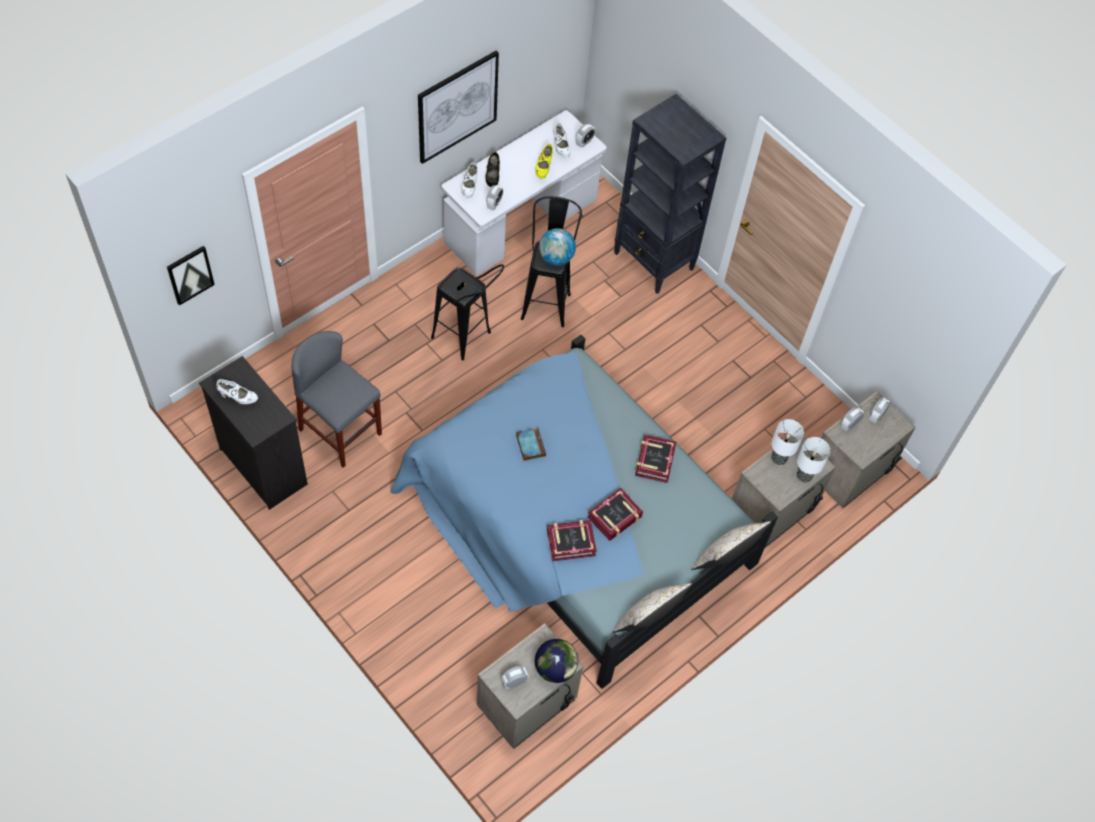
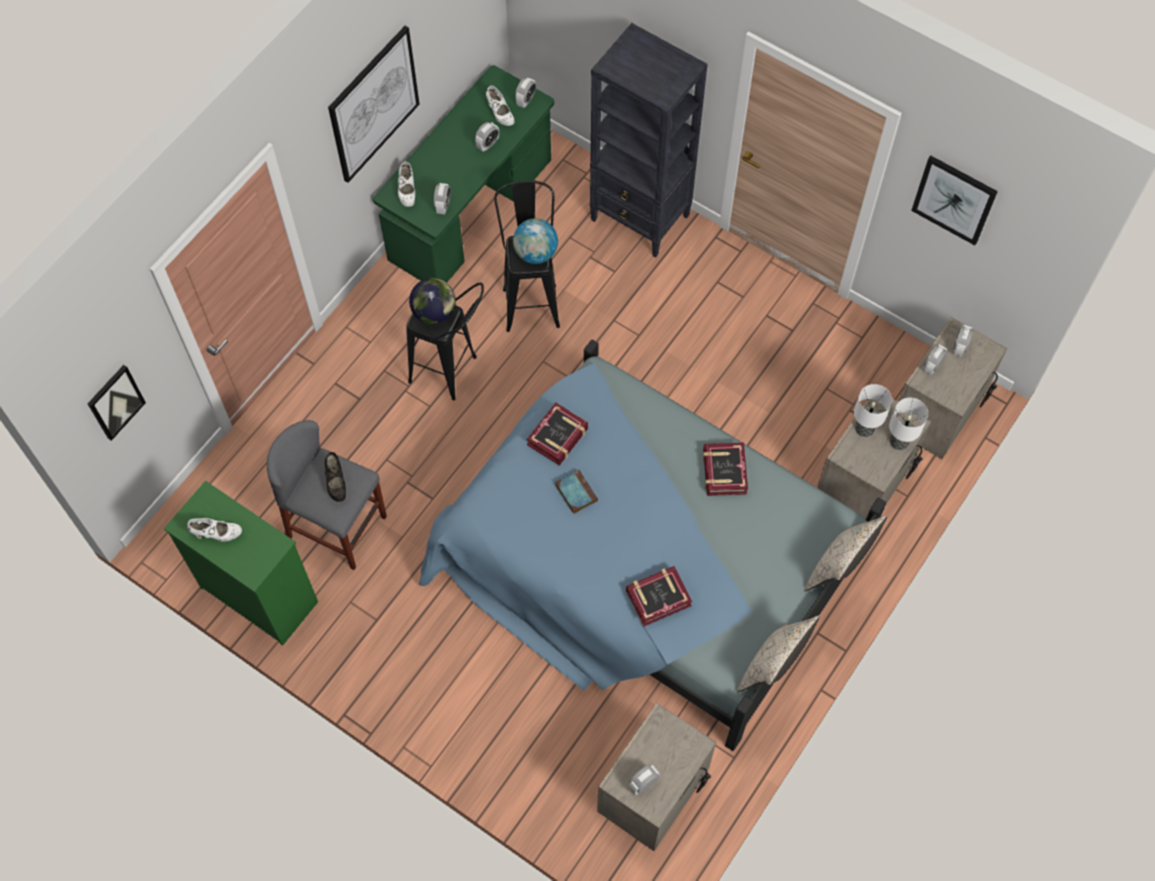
camera: 10 degrees left, 5 degrees up
black dresser [199,356,308,510] -> green dresser [164,481,318,646]
white desk [441,110,607,276] -> green desk [373,65,554,283]
black shoe [485,152,500,187] -> black shoe moved to [325,452,346,502]
yellow shoe [535,144,553,179] -> alarm clock [475,122,499,152]
globe [535,639,578,683] -> globe moved to [409,278,456,324]
book [587,488,643,541] -> book moved to [527,403,588,465]
none -> picture [911,156,998,245]

